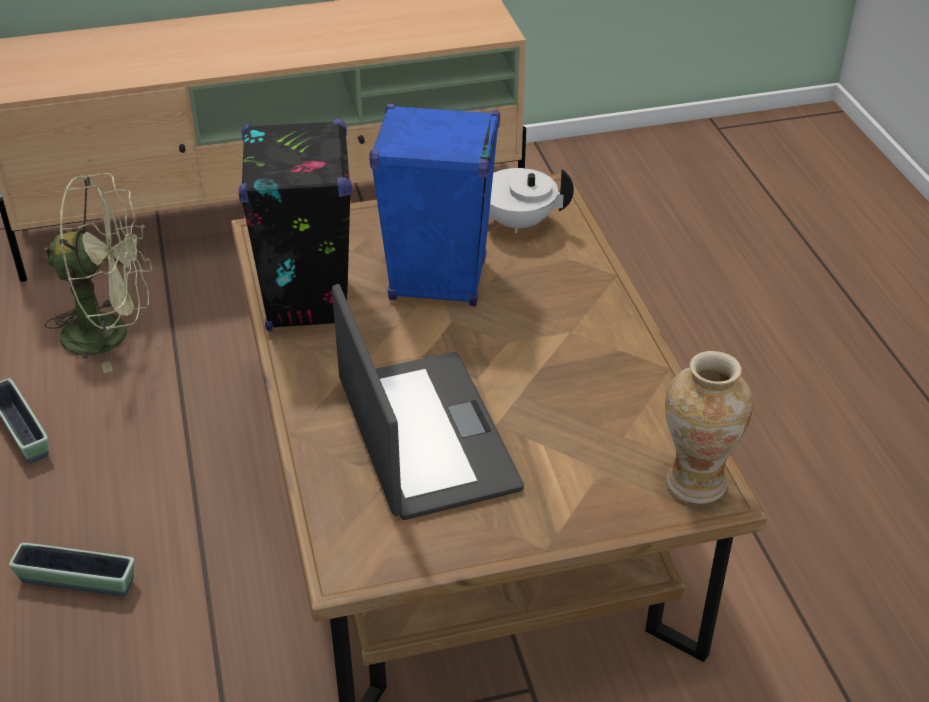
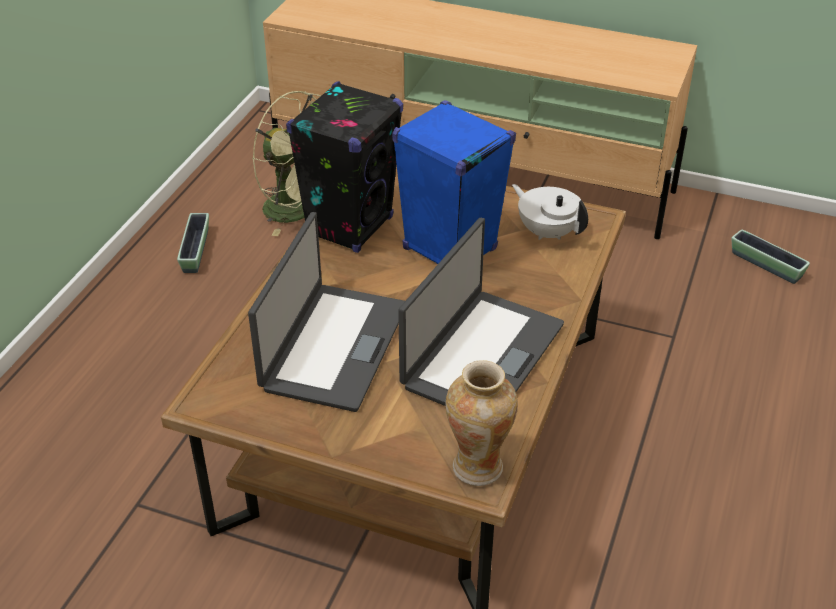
camera: 35 degrees right, 0 degrees up
planter [9,543,134,596] -> planter moved to [732,230,810,284]
none -> laptop [398,218,564,406]

